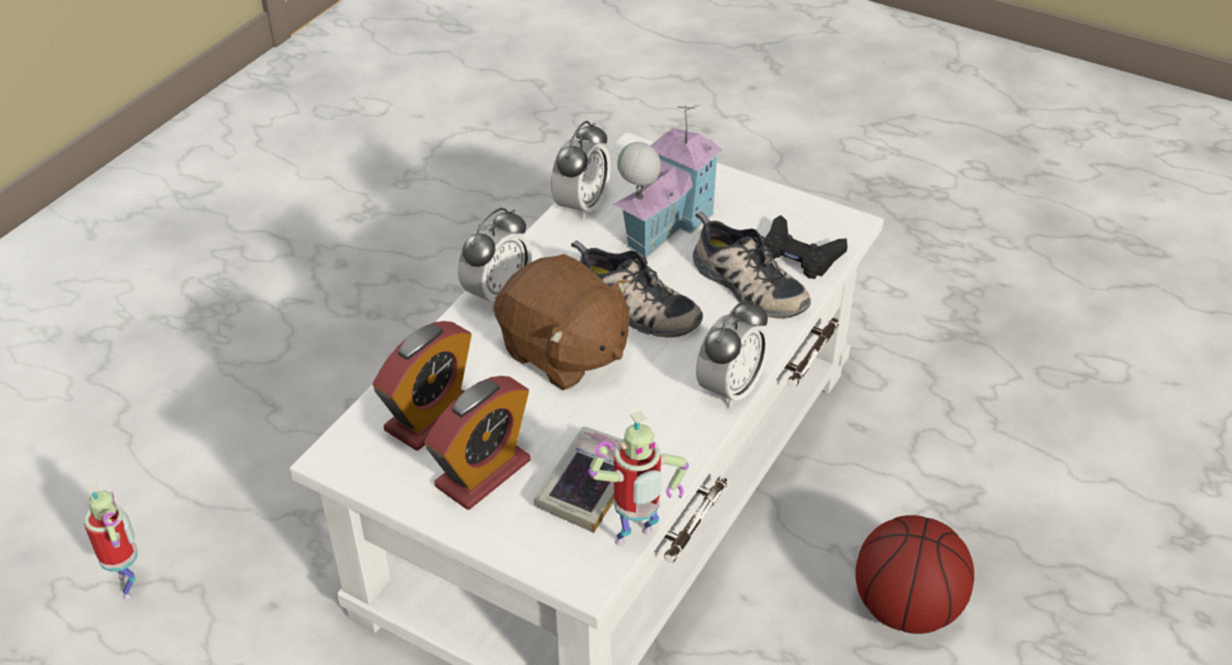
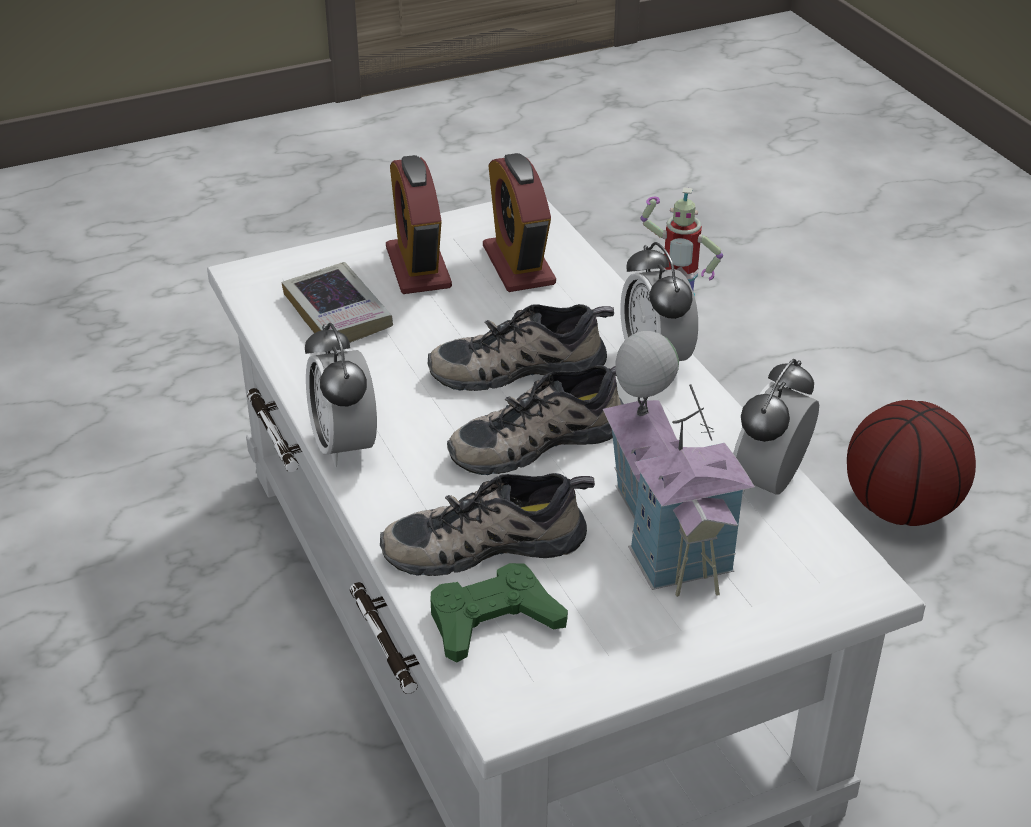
camera: 125 degrees right, 5 degrees down
brown plush toy [494,254,630,390] -> shoe [428,304,614,391]
alarm clock [551,121,611,221] -> alarm clock turned 60 degrees clockwise [733,359,819,494]
toy robot [588,411,689,546] -> none
black game controller [764,215,847,279] -> green game controller [430,563,568,662]
basketball [855,515,974,634] -> basketball moved to [847,400,976,526]

